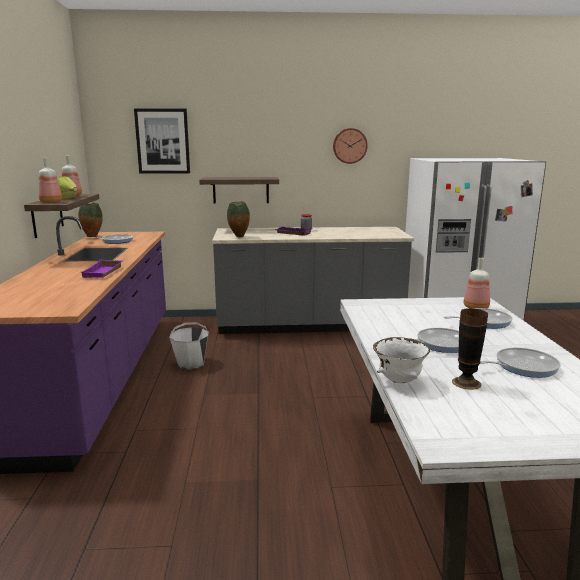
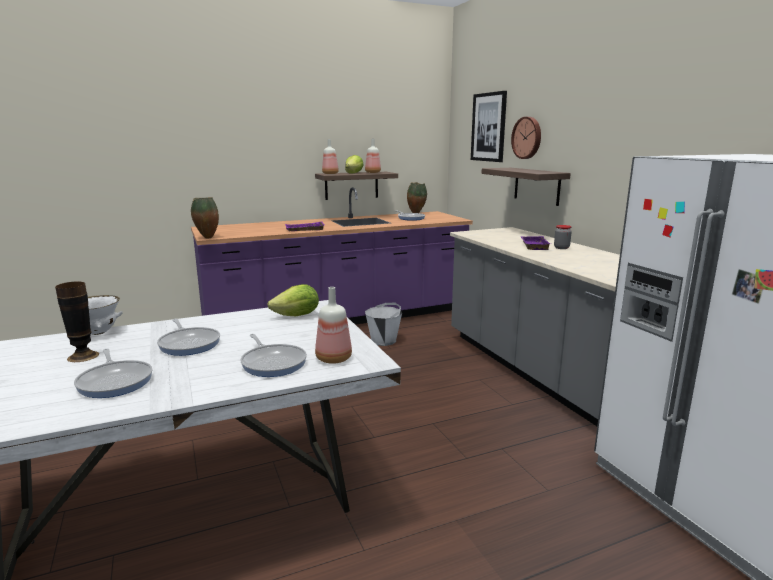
camera: 70 degrees right, 0 degrees up
vase [227,201,250,237] -> vase moved to [191,197,219,238]
wall clock [333,128,368,164] -> wall clock moved to [511,117,541,159]
none -> lettuce [267,284,319,316]

